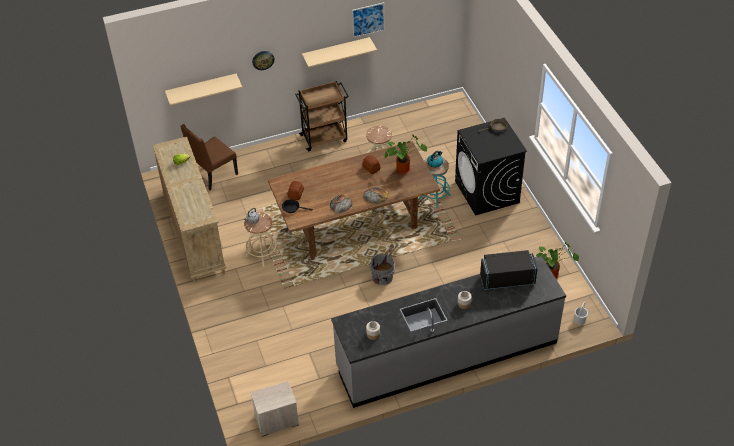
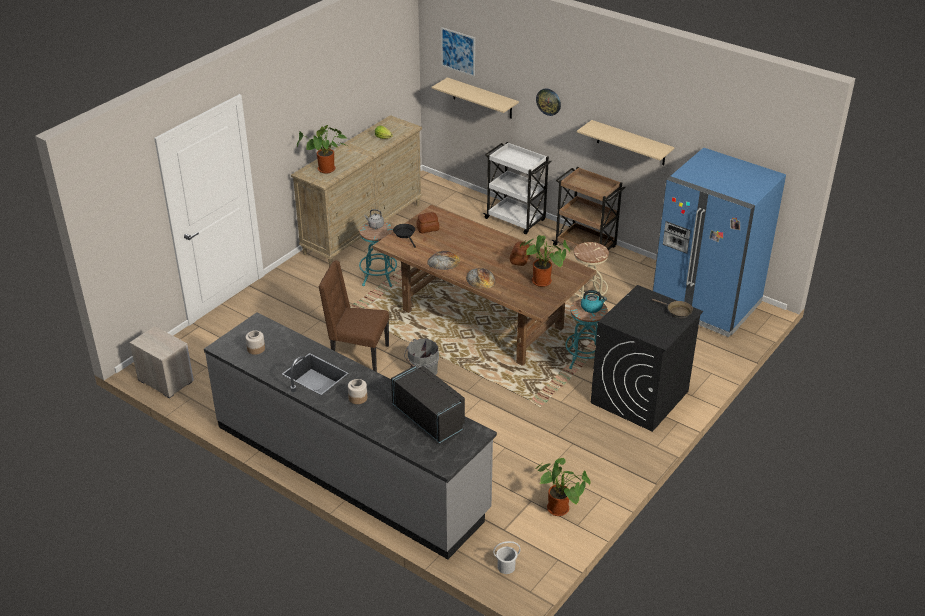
camera: 55 degrees right, 10 degrees down
brown chair [181,124,238,190] -> brown chair moved to [319,260,389,372]
beige stool [244,212,279,267] -> turquoise stool [359,222,397,287]
picture [352,2,385,38] -> picture moved to [441,27,475,77]
none -> potted plant [297,125,347,174]
none -> white cart [483,142,552,234]
none -> blue fridge [653,148,786,337]

